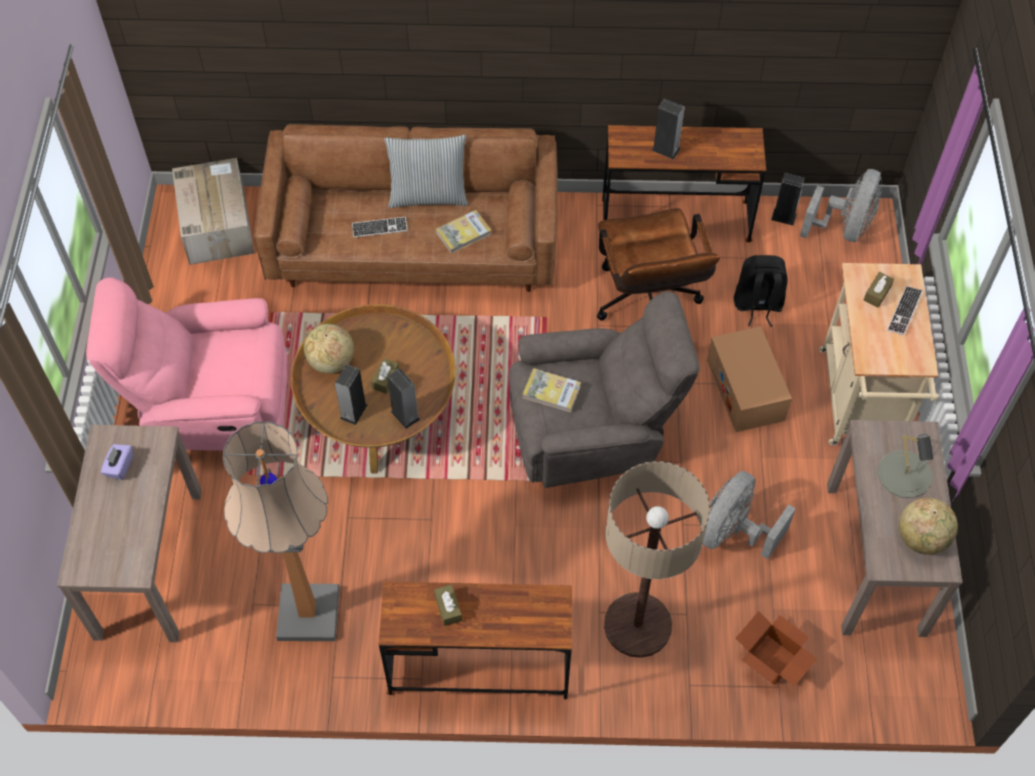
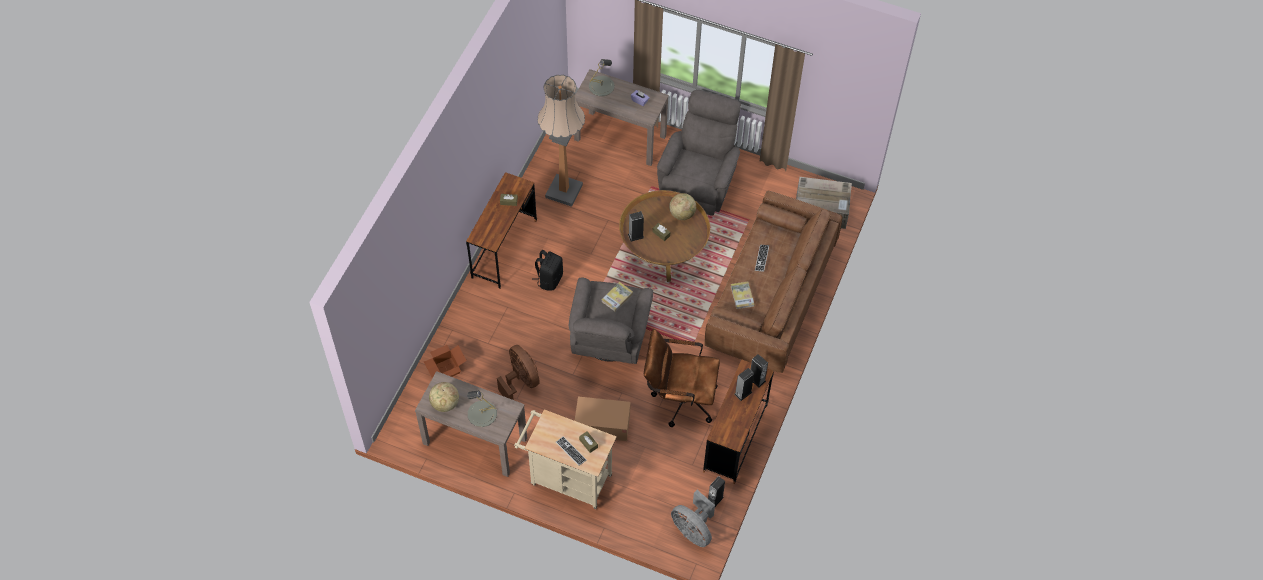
camera: 110 degrees right, 0 degrees up
pink armchair [86,277,288,451] -> grey armchair [657,90,741,216]
speaker [335,364,367,425] -> speaker moved to [750,354,768,387]
pillow [384,135,468,208] -> none
floor lamp [604,461,710,658] -> none
grey fan [701,471,796,559] -> brown fan [497,345,540,400]
black backpack [734,255,788,327] -> black backpack moved to [532,250,563,291]
none -> grey table lamp [589,59,615,96]

